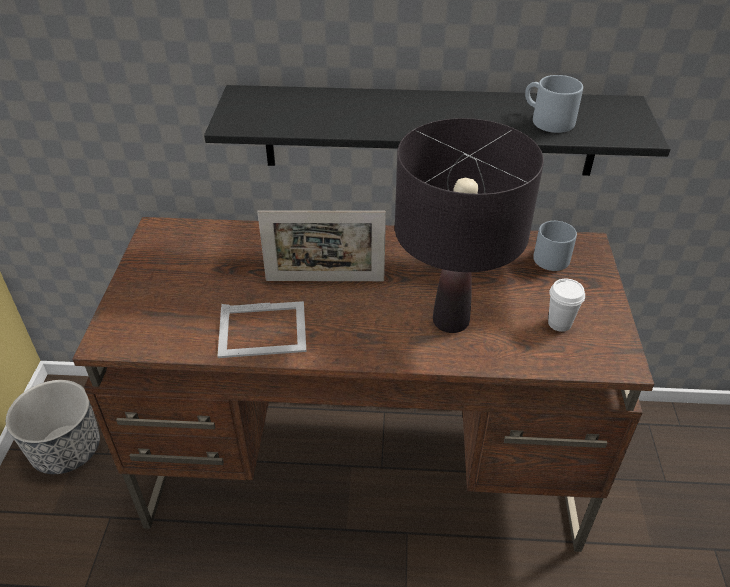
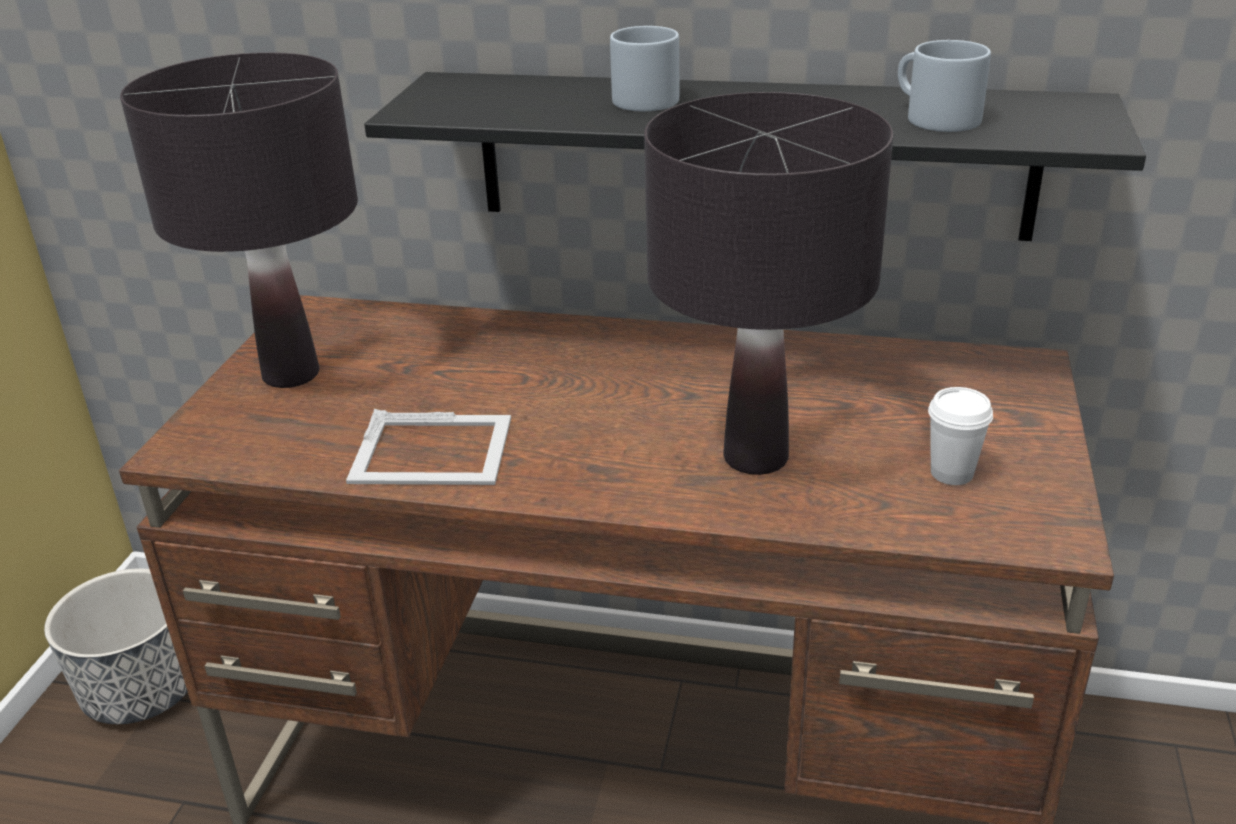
camera: 10 degrees right, 10 degrees down
picture frame [257,210,386,281] -> none
grey mug [533,221,577,271] -> grey mug moved to [610,26,679,111]
none -> black table lamp [120,52,358,388]

